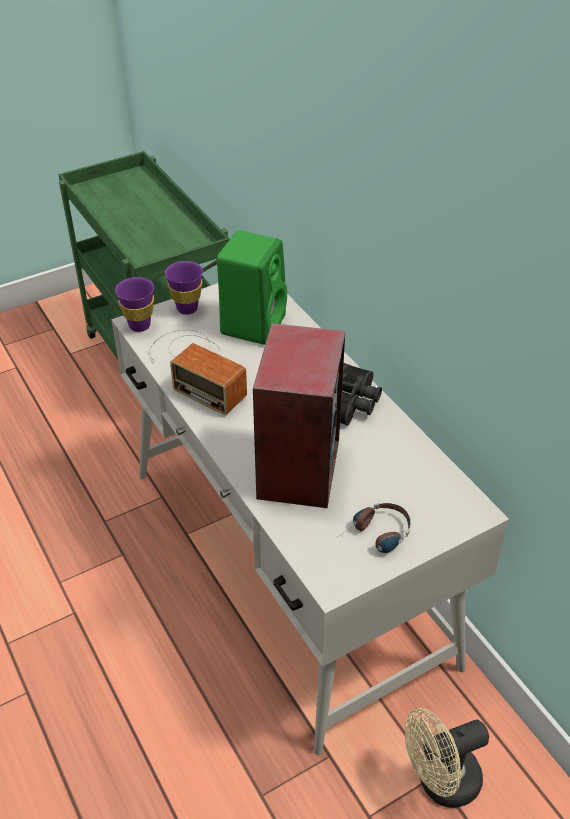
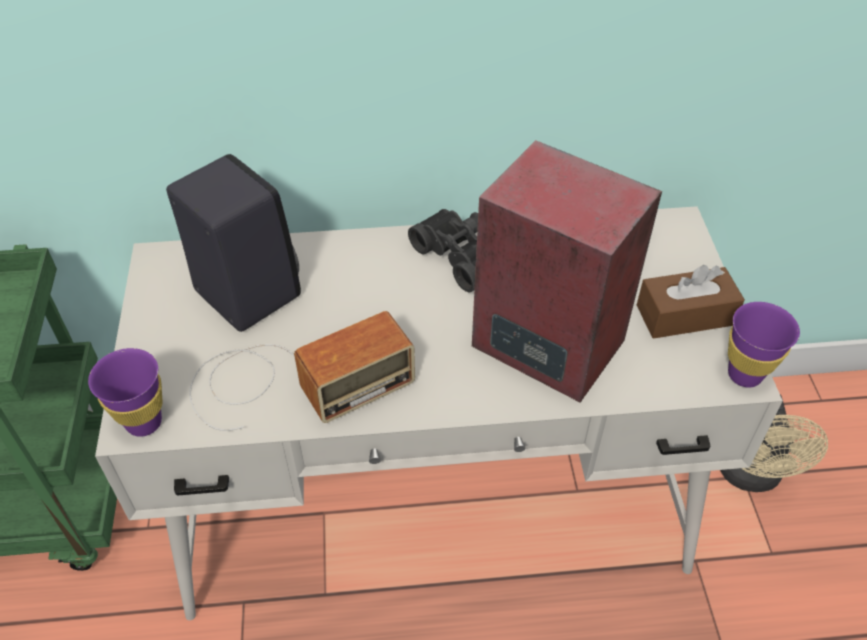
camera: 65 degrees left, 5 degrees up
purple cup [165,261,203,315] -> purple cup moved to [728,302,800,388]
green speaker [217,230,287,345] -> black speaker [166,154,301,332]
headphones [338,503,411,553] -> brown tissue box [637,265,745,339]

